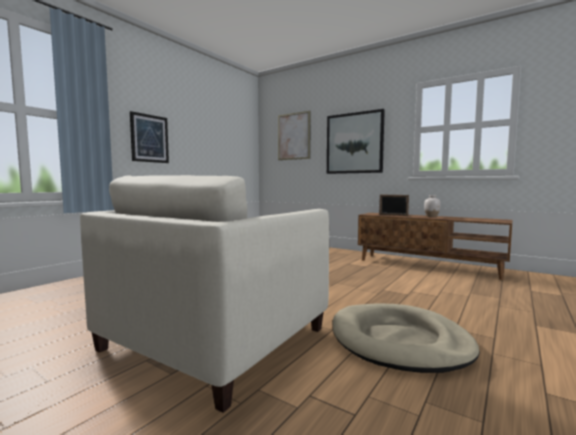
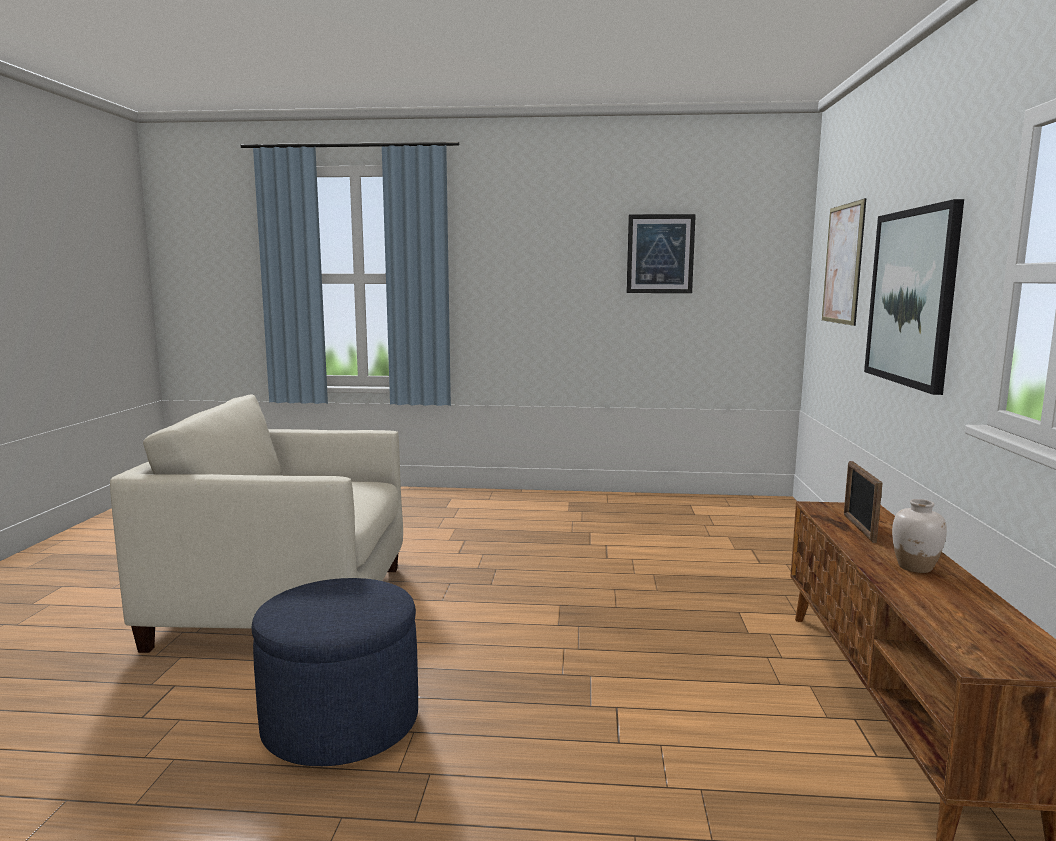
camera: 60 degrees right, 5 degrees up
picture [130,111,169,163] -> picture moved to [627,214,696,293]
beige dog bed [333,303,480,373] -> blue ottoman [251,578,418,766]

